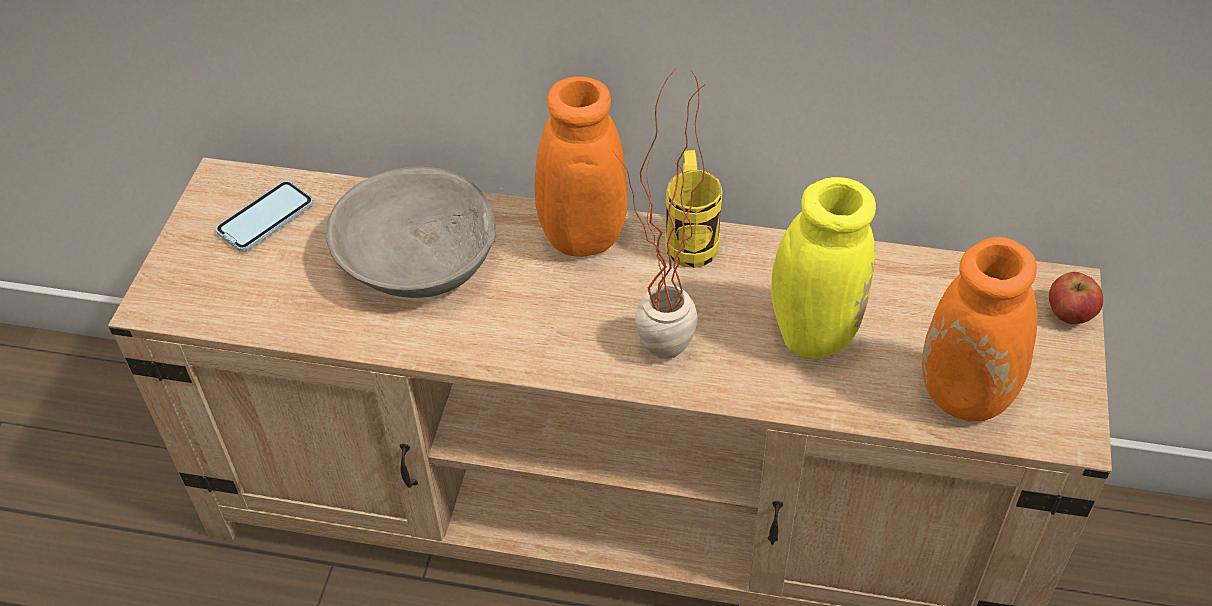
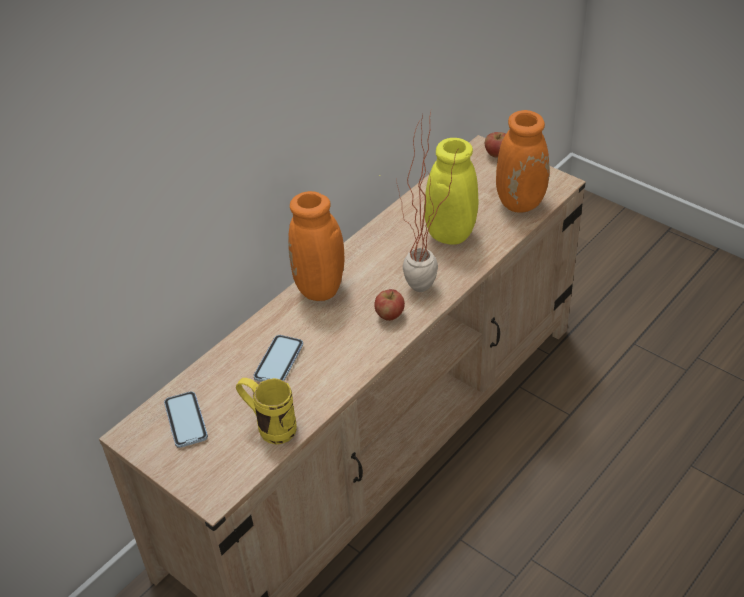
camera: 60 degrees left, 5 degrees down
grey bowl [325,167,496,298] -> phone [254,335,303,382]
yellow mug [665,150,723,268] -> yellow mug moved to [236,378,297,444]
none -> apple [374,289,405,321]

